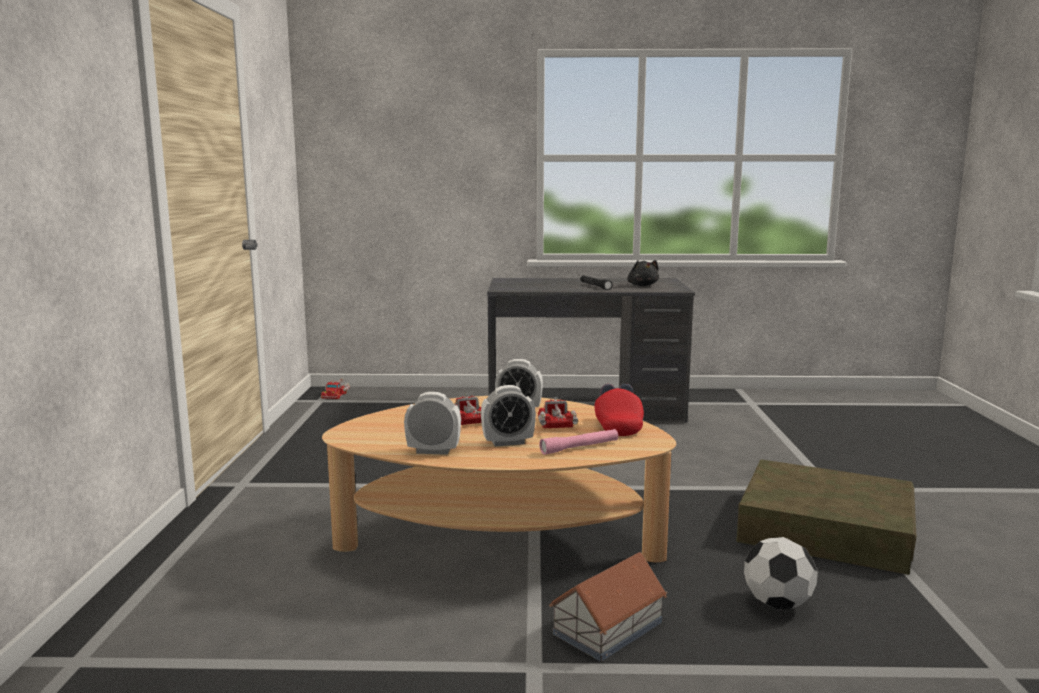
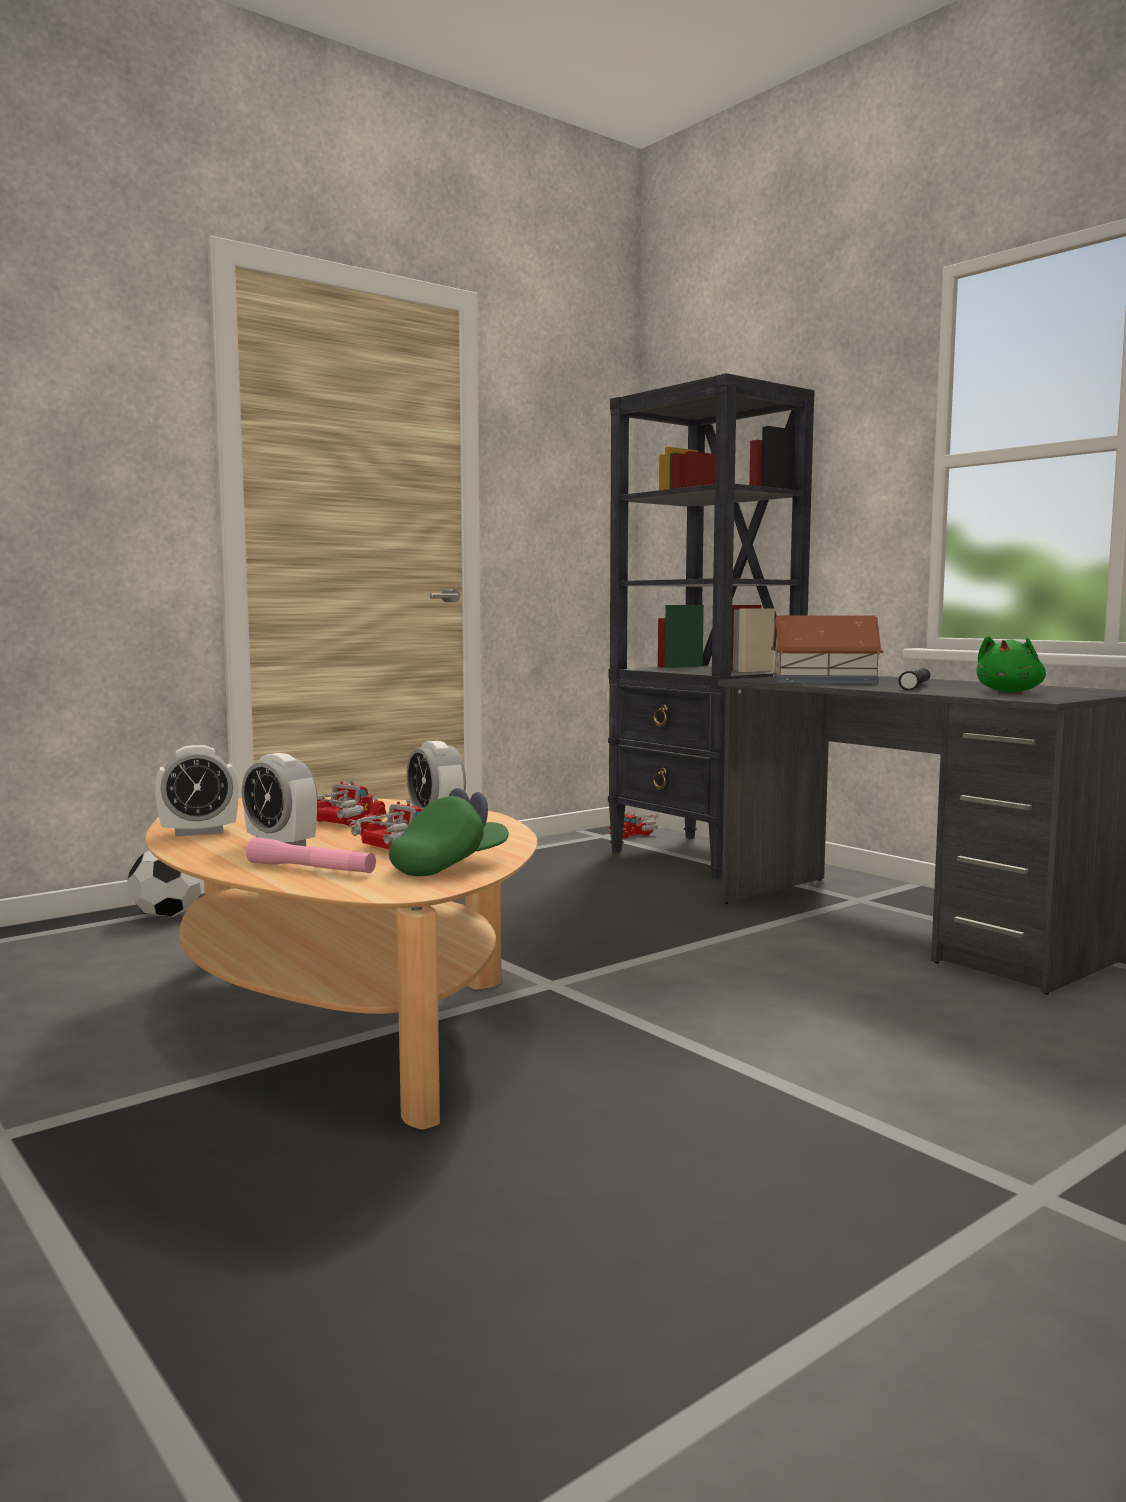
camera: 50 degrees right, 5 degrees down
alarm clock [404,392,461,455] -> alarm clock turned 105 degrees clockwise [155,745,239,837]
toy house [549,552,667,662] -> toy house moved to [771,615,883,684]
red cap [595,384,644,436] -> green cap [389,788,509,876]
black plush toy [627,260,659,286] -> green plush toy [976,636,1046,692]
brown storage box [736,459,917,575] -> none
football [744,537,818,609] -> football moved to [127,850,203,917]
none -> black bookcase [608,373,815,879]

